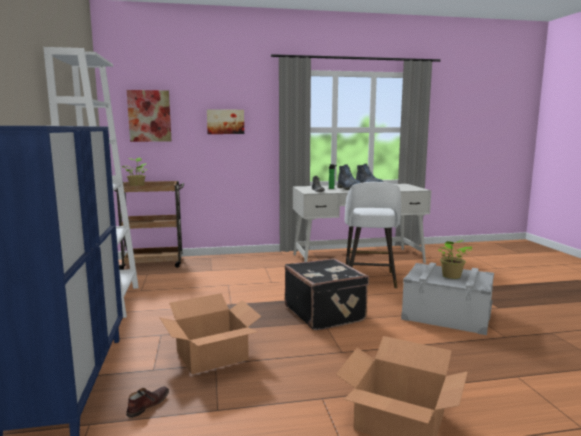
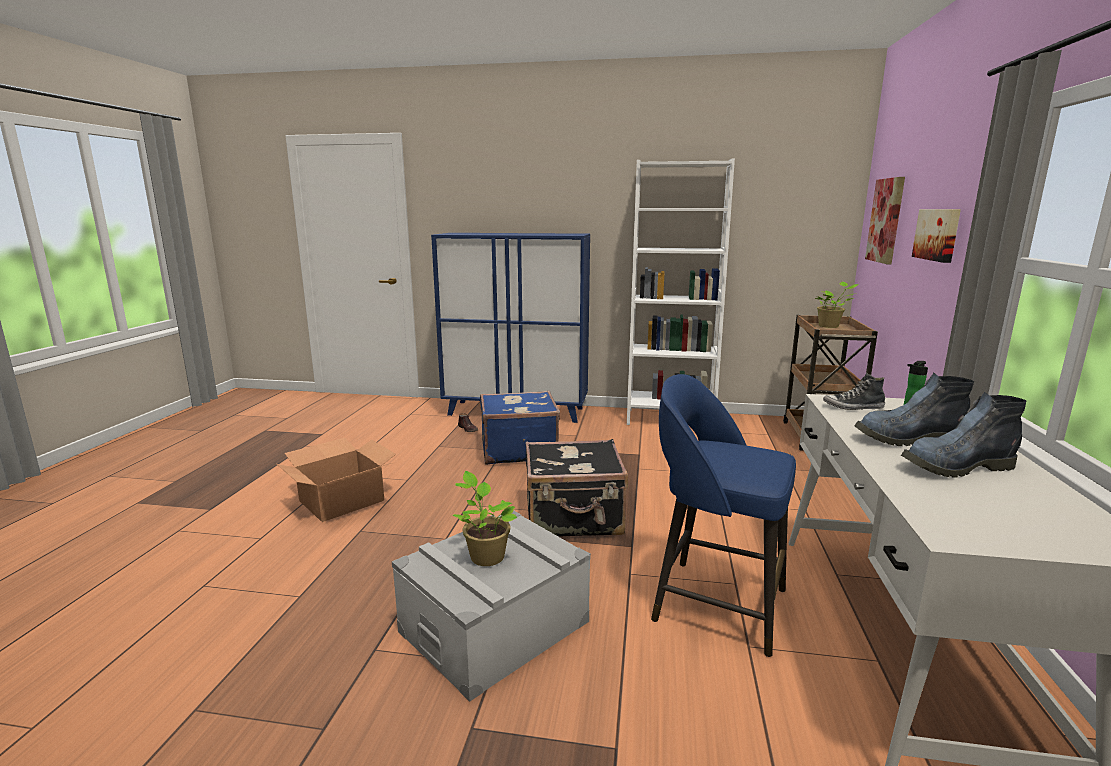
camera: 110 degrees right, 5 degrees up
cardboard box [159,293,262,374] -> blue suitcase [480,391,560,465]
white stool [345,182,401,288] -> blue stool [651,374,796,657]

